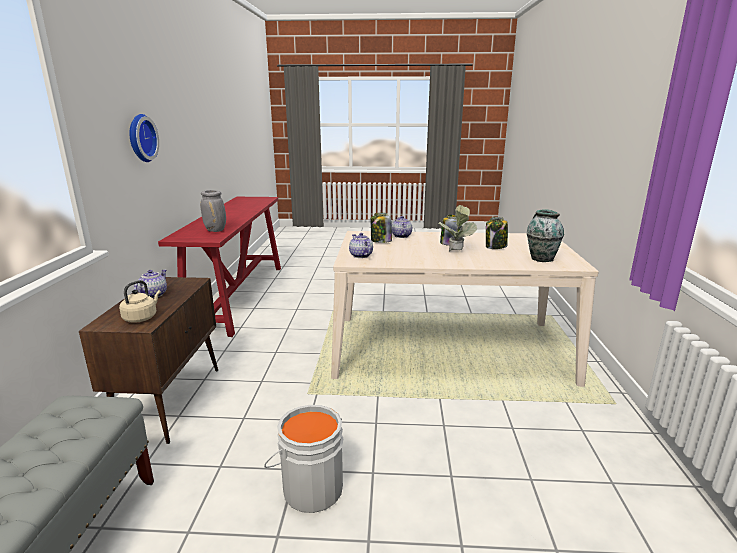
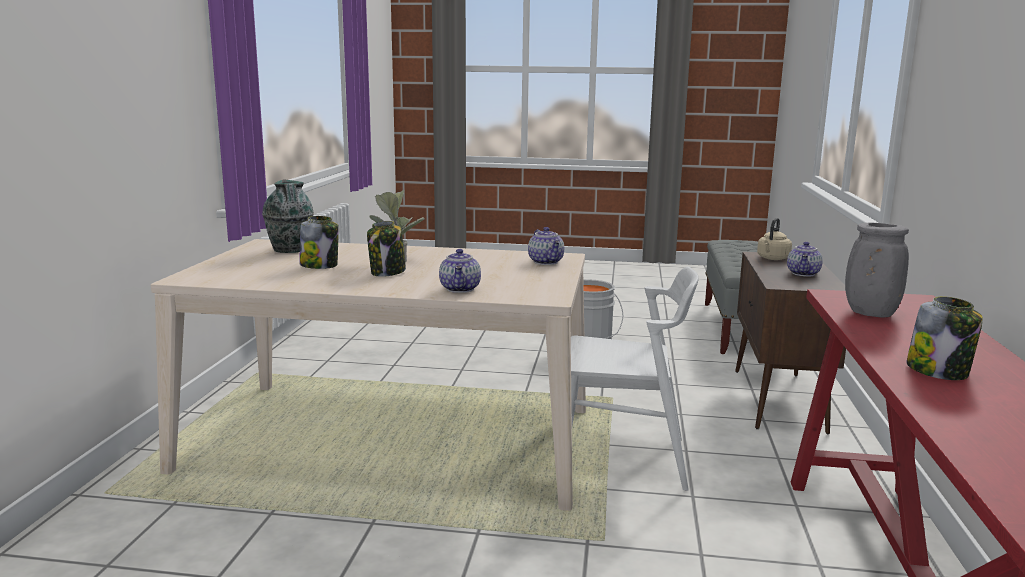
camera: 175 degrees left, 5 degrees down
wall clock [129,114,159,162] -> none
jar [370,213,392,243] -> jar moved to [907,296,983,380]
none -> white chair [571,267,699,491]

